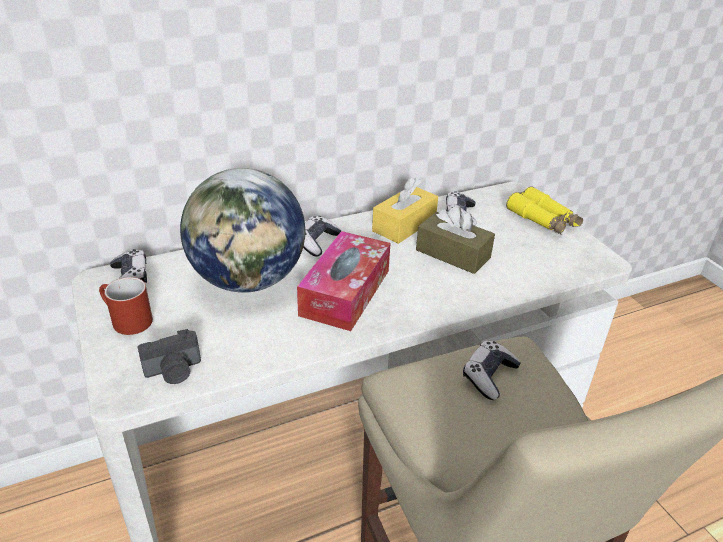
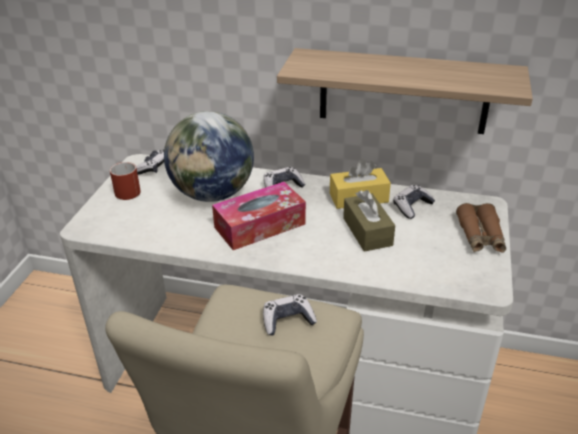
camera: 40 degrees right, 0 degrees up
camera [137,329,201,384] -> none
yellow binoculars [506,186,583,234] -> brown binoculars [456,203,506,253]
none -> shelf [277,48,533,134]

